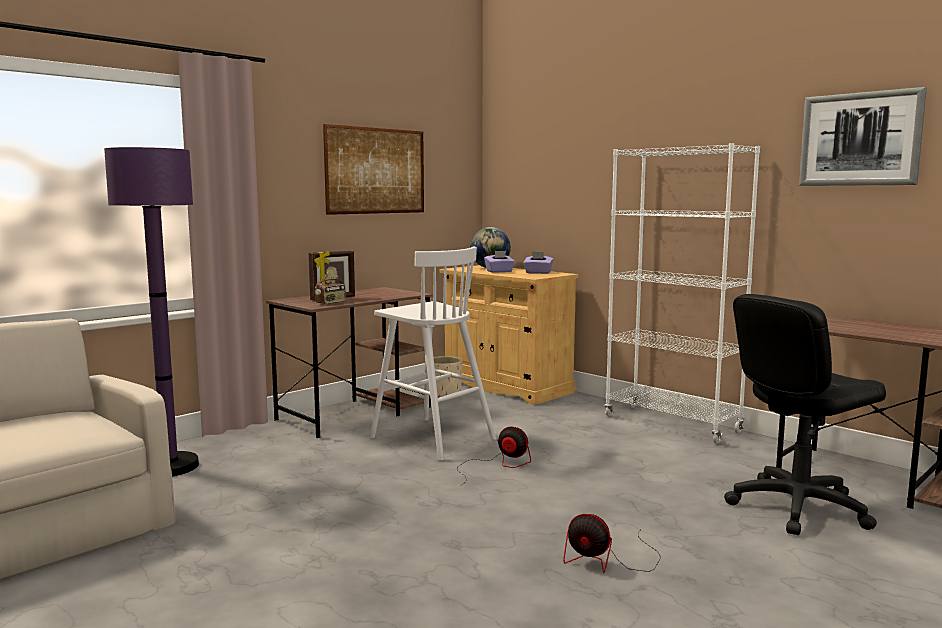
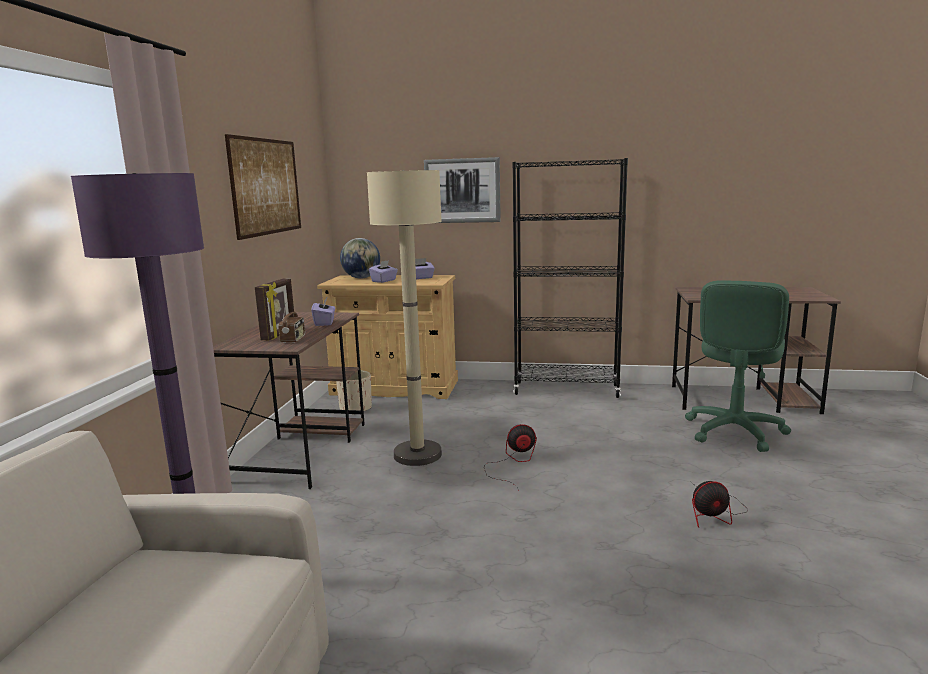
camera: 35 degrees left, 5 degrees up
white stool [370,247,496,461] -> beige floor lamp [367,170,442,466]
white bookcase [604,143,760,444] -> black bookcase [512,158,628,398]
black office chair [724,294,886,535] -> green office chair [685,280,791,452]
picture [799,87,927,186] -> picture moved to [424,157,501,223]
none -> purple tissue box [312,298,335,326]

